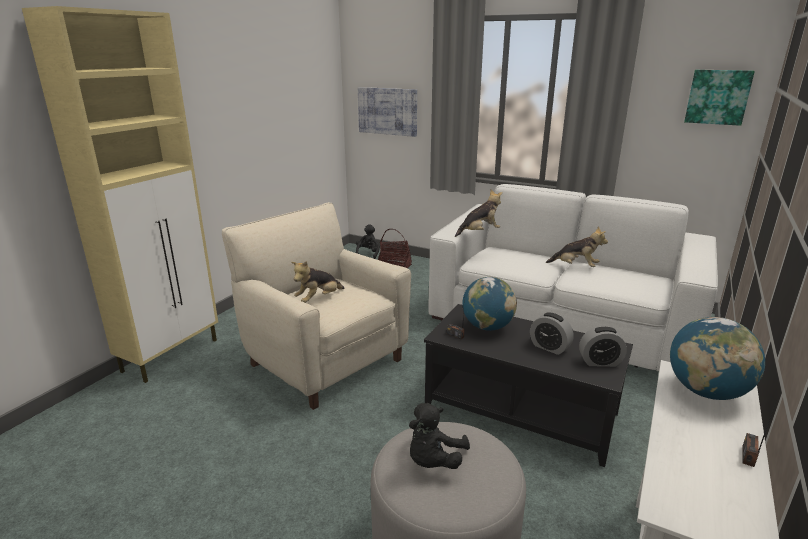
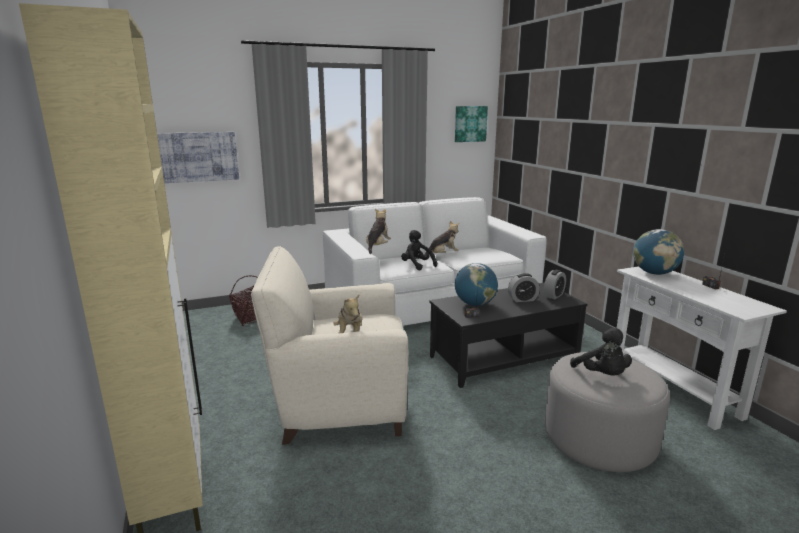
camera: 50 degrees left, 5 degrees down
black plush toy [356,224,380,259] -> black plush toy moved to [401,230,437,270]

